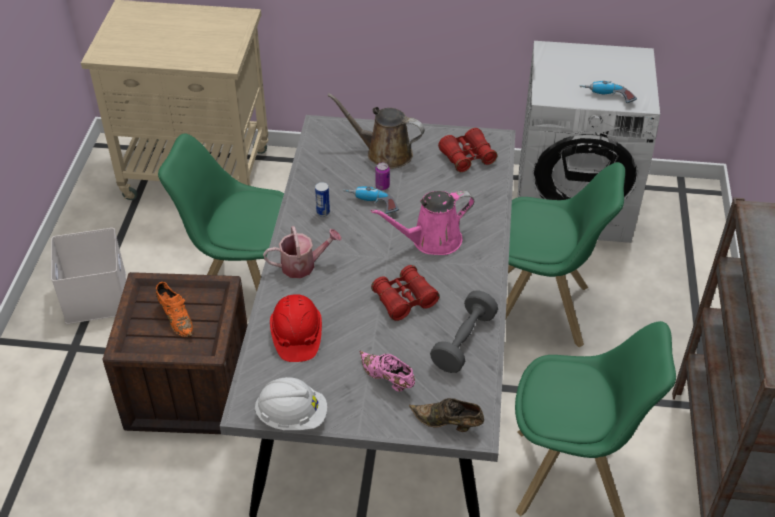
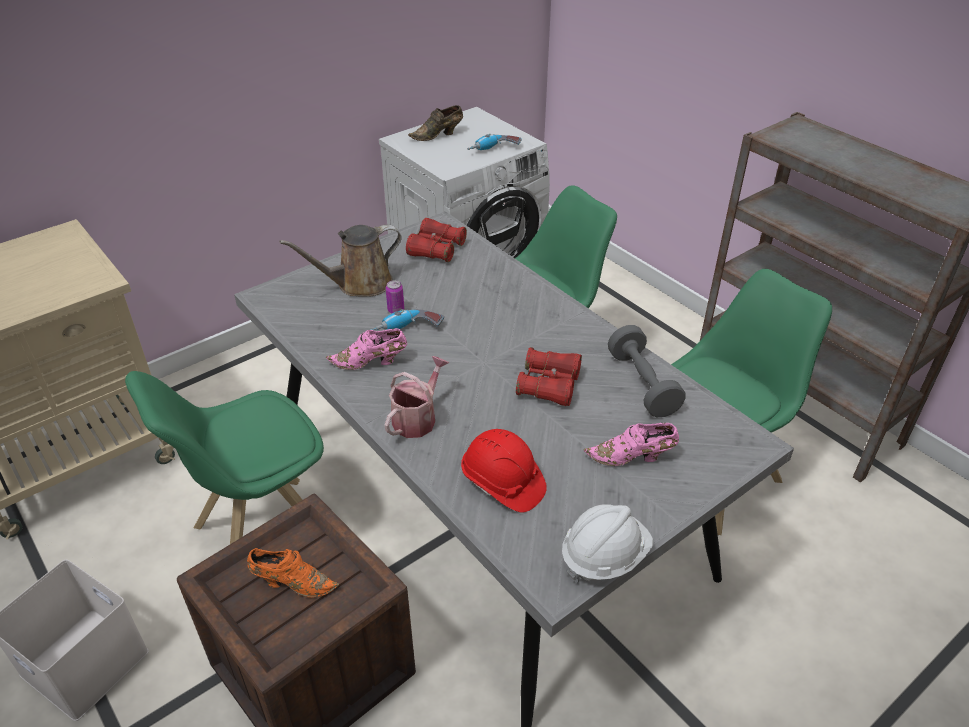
camera: 45 degrees left, 5 degrees down
can [315,182,330,217] -> pink shoe [326,328,407,370]
pink watering can [371,191,474,255] -> none
brown shoe [409,398,484,432] -> brown shoe moved to [408,105,463,141]

